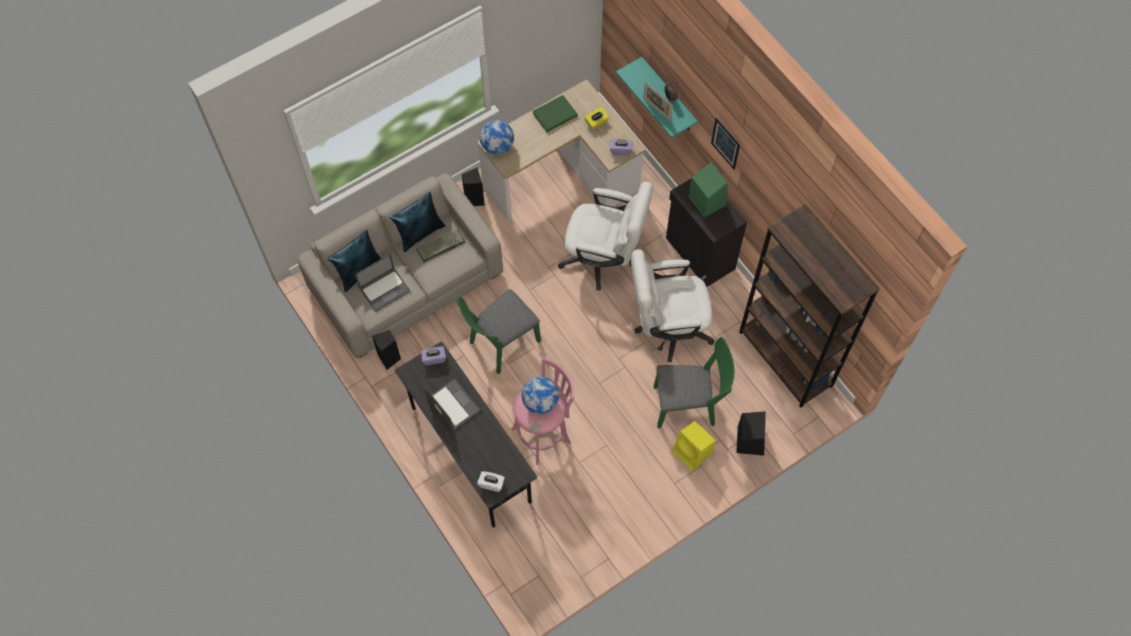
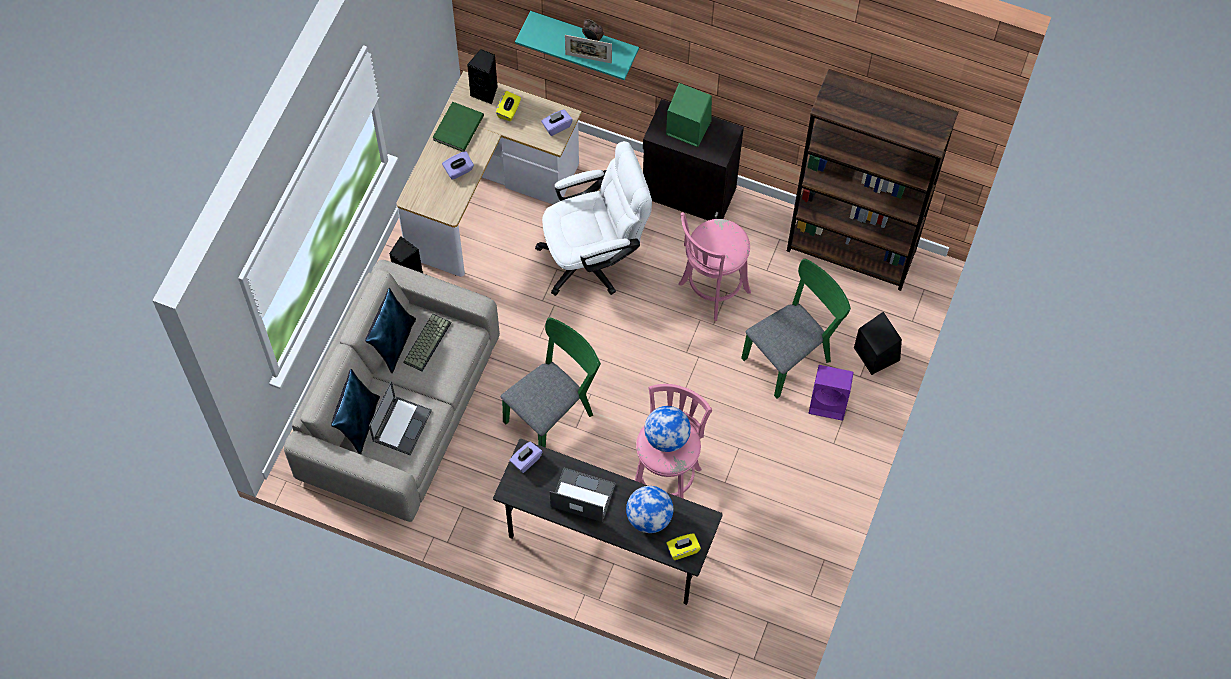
camera: 35 degrees left, 0 degrees up
black speaker [372,330,401,370] -> black speaker moved to [467,49,498,104]
green chair [457,289,541,374] -> green chair turned 150 degrees counterclockwise [501,318,601,448]
white tissue box [477,471,505,492] -> yellow tissue box [666,533,701,560]
globe [480,120,514,155] -> globe moved to [626,486,673,533]
white office chair [631,249,715,362] -> pink stool [678,212,751,321]
yellow speaker [672,421,716,472] -> purple speaker [809,365,854,421]
picture [711,118,740,169] -> none
none -> purple tissue box [442,151,474,180]

